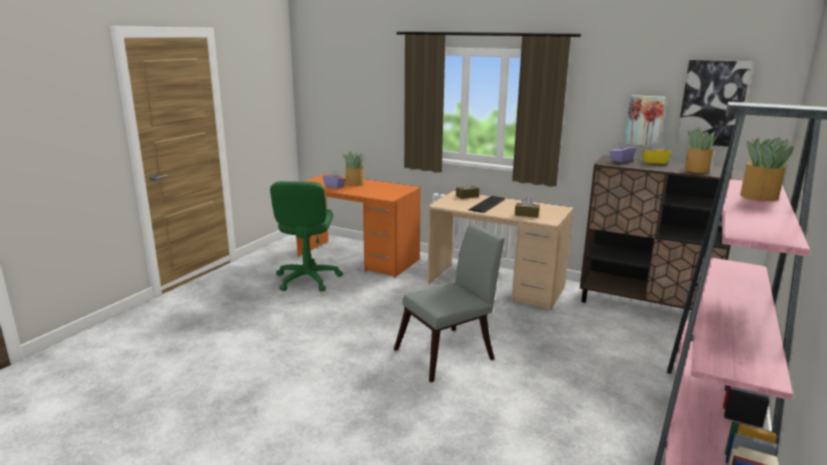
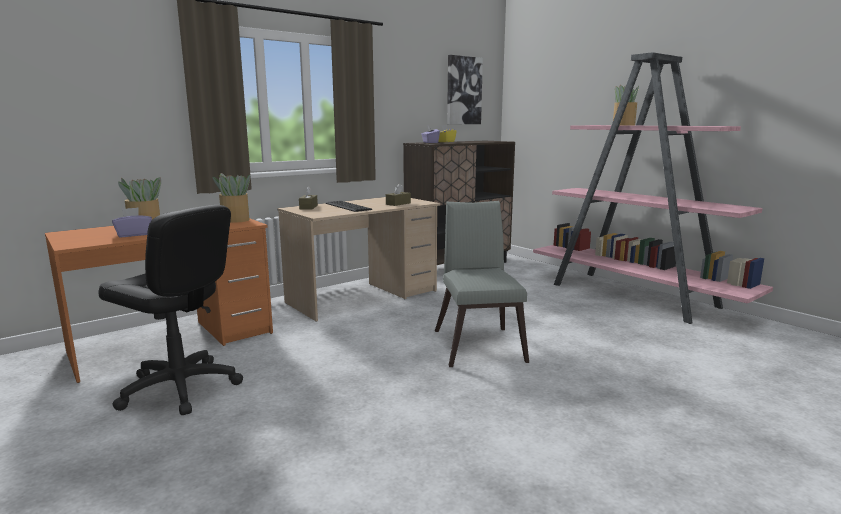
camera: 65 degrees left, 5 degrees down
green office chair [270,181,343,292] -> black office chair [98,205,243,415]
picture [625,95,666,146] -> none
potted plant [685,127,718,173] -> potted plant moved to [212,173,250,223]

